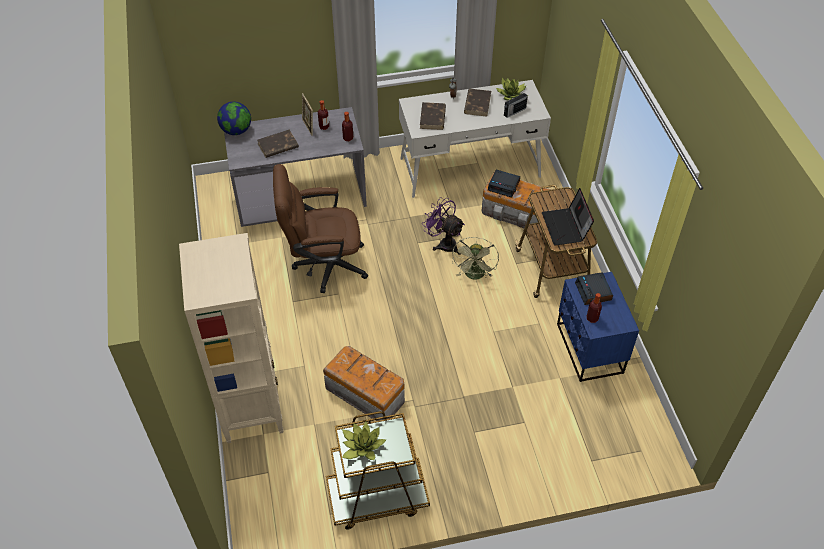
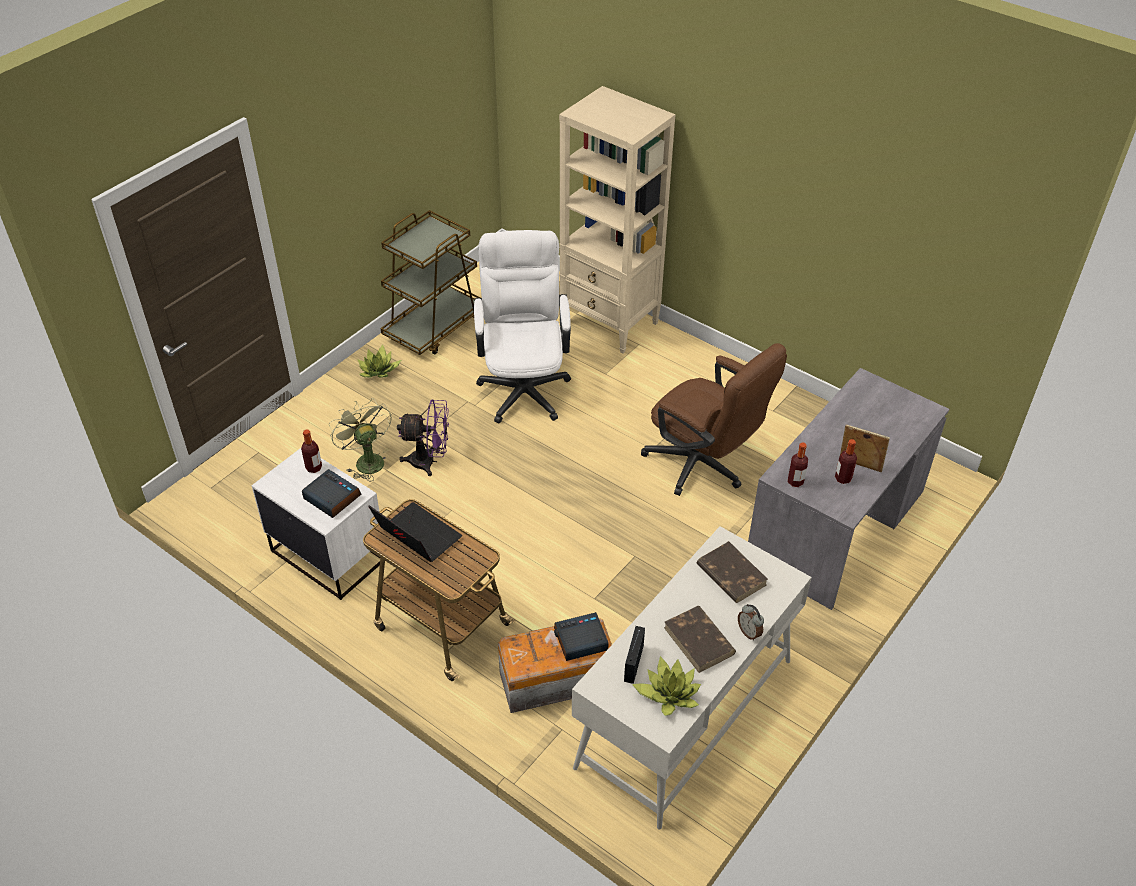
camera: 140 degrees right, 5 degrees down
globe [217,101,251,135] -> none
brown book [257,130,299,158] -> none
brown office chair [273,164,368,293] -> brown office chair turned 90 degrees clockwise [641,343,787,496]
storage box [323,346,405,421] -> white office chair [474,230,571,423]
potted plant [342,422,387,460] -> potted plant moved to [357,345,401,378]
purple fan [422,197,465,255] -> purple fan moved to [397,400,449,476]
green fan [452,237,499,280] -> green fan moved to [329,398,392,481]
blue nightstand [557,272,639,382] -> white nightstand [252,448,380,600]

